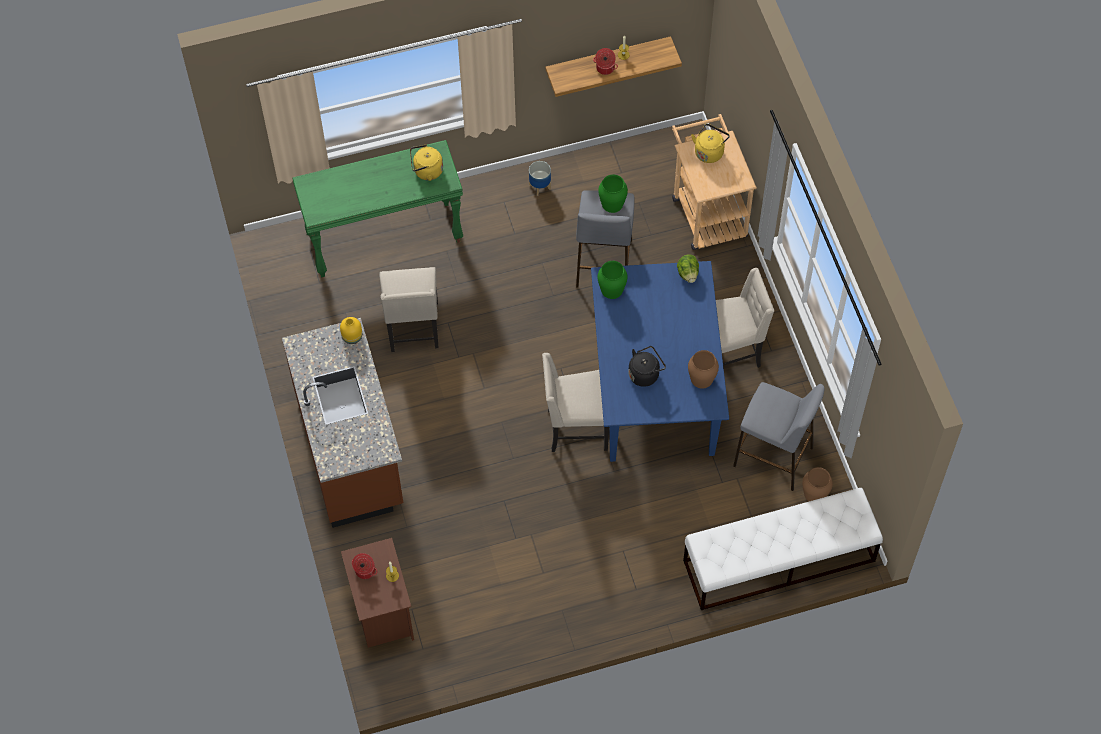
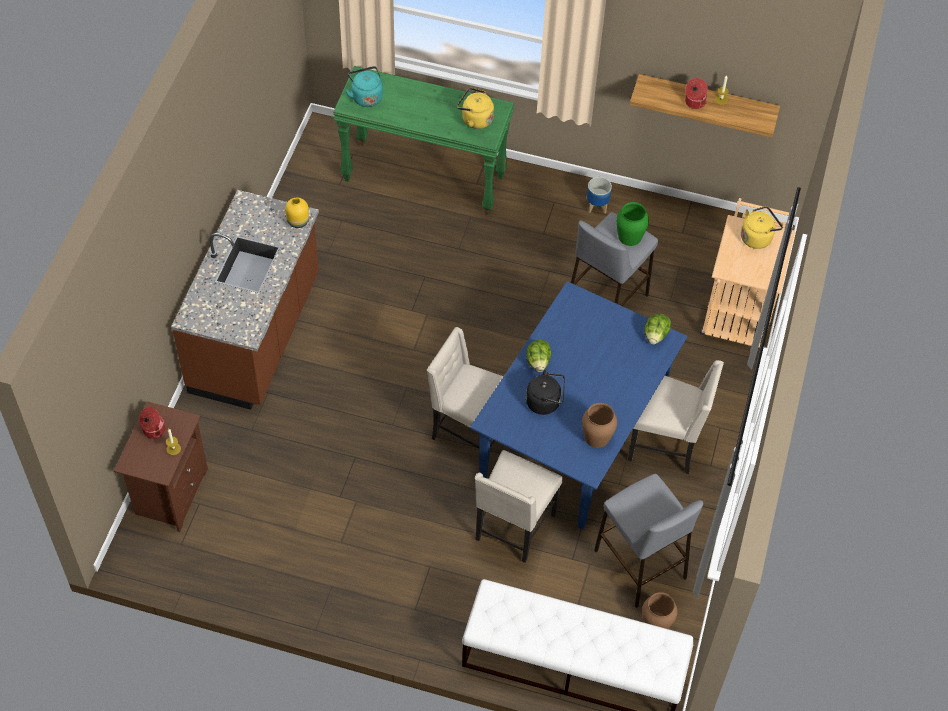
camera: 30 degrees right, 5 degrees down
beige chair [379,267,439,352] -> beige chair moved to [475,450,563,563]
green vase [598,261,628,299] -> none
none -> turquoise kettle [346,66,383,107]
none -> lettuce [526,340,552,372]

